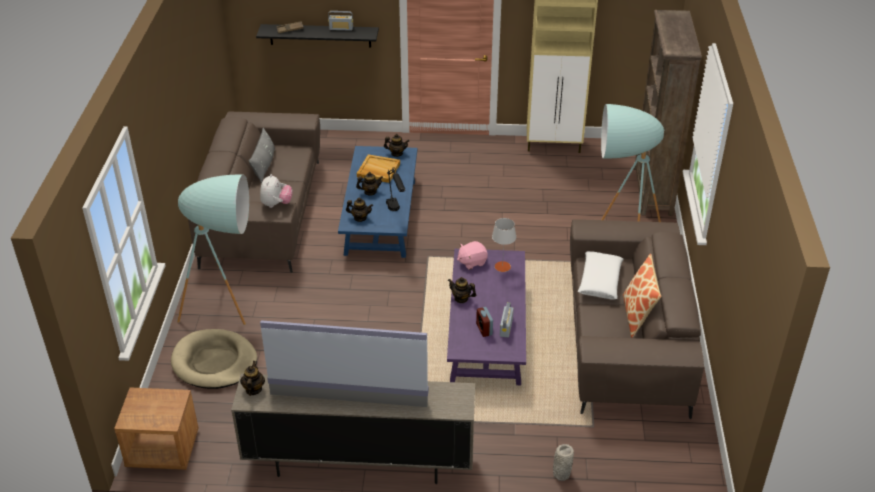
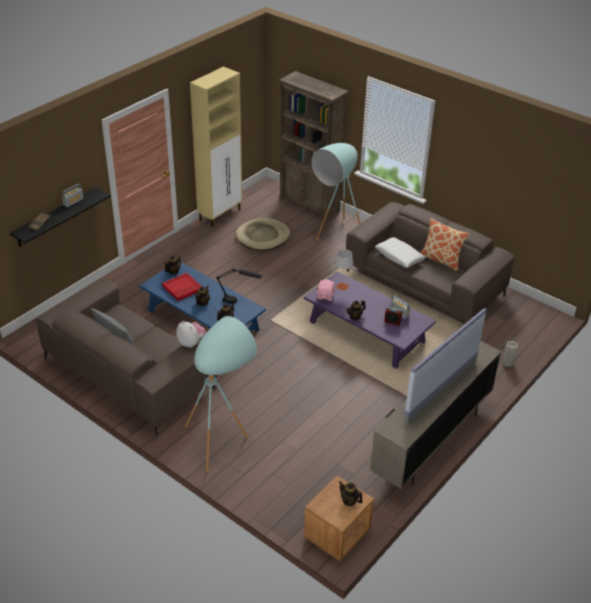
camera: 55 degrees left, 0 degrees up
beige dog bed [171,329,257,389] -> beige dog bed moved to [236,218,290,250]
teapot [240,361,265,396] -> teapot moved to [339,481,363,506]
beige tray [357,154,400,183] -> red tray [162,273,201,301]

